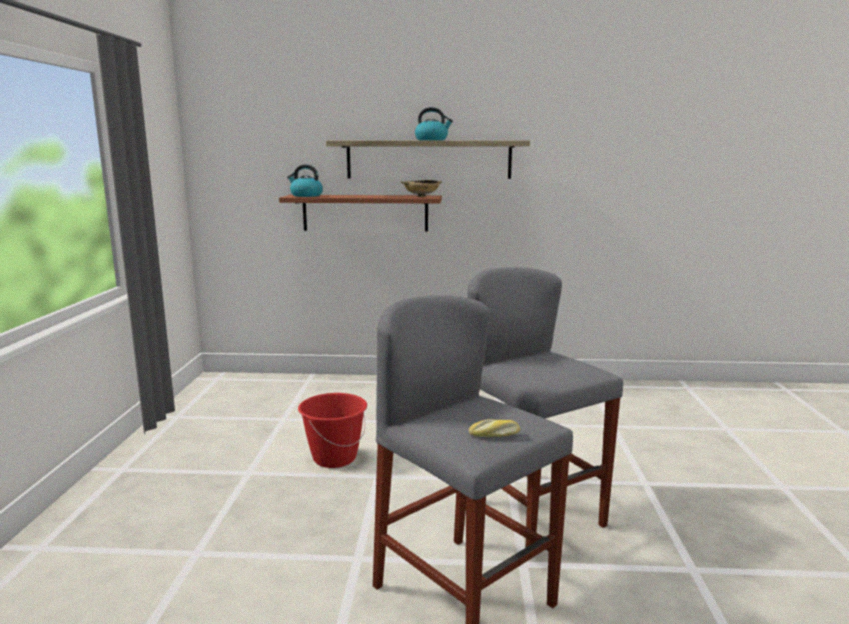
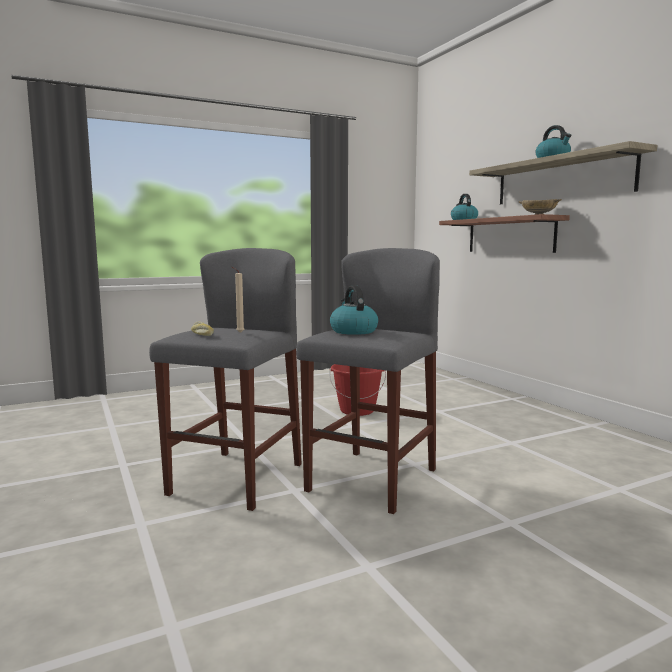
camera: 60 degrees right, 5 degrees down
none -> beige candle [232,267,244,333]
none -> kettle [330,285,378,335]

